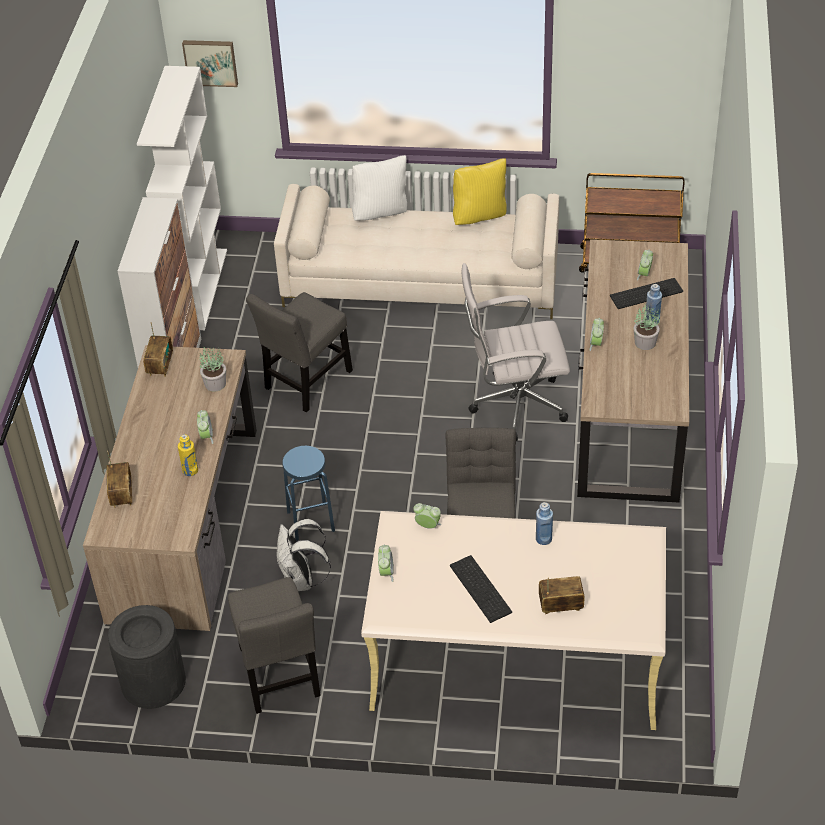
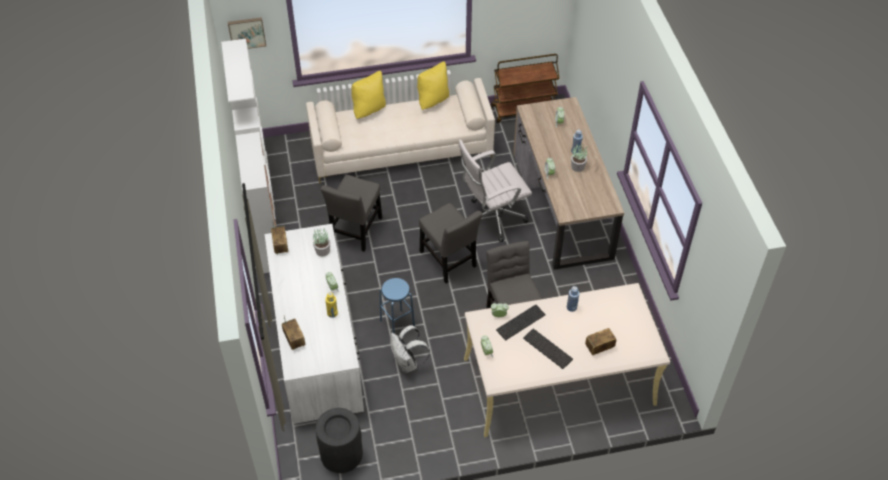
camera: 20 degrees left, 5 degrees up
brown desk [83,345,257,631] -> white desk [265,224,364,424]
grey chair [228,577,321,714] -> grey chair moved to [419,203,482,283]
white pillow [352,155,407,220] -> yellow pillow [351,71,386,119]
keyboard [610,278,683,309] -> keyboard moved to [496,305,546,340]

